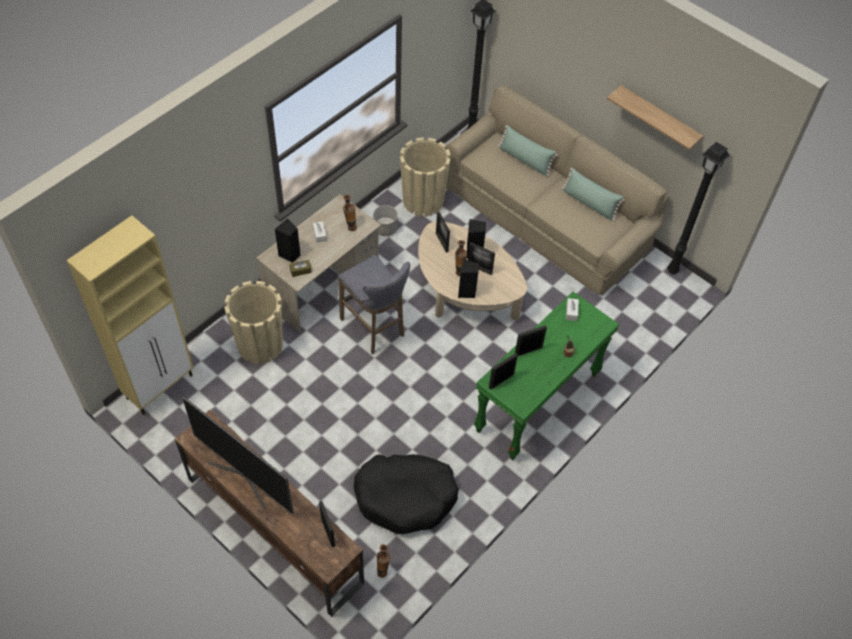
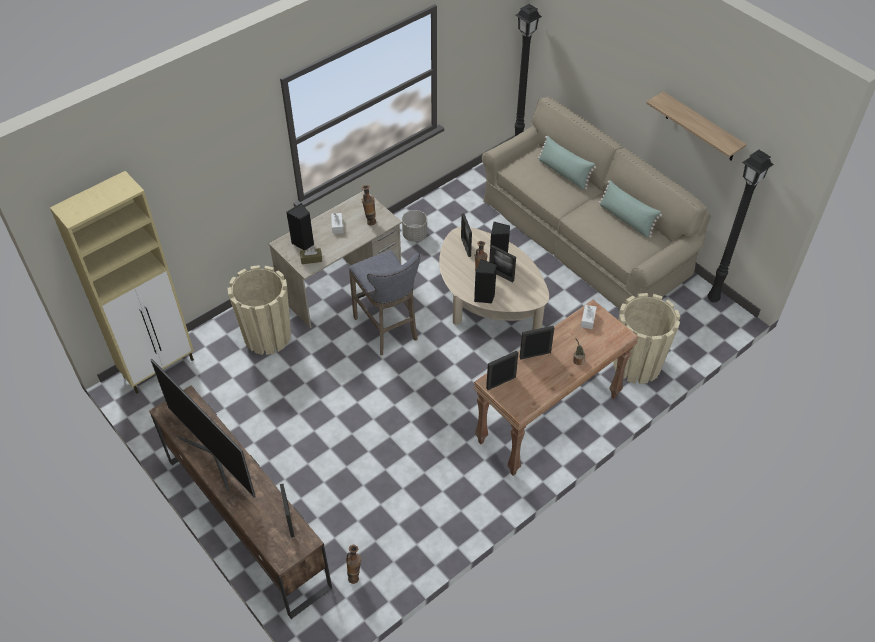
camera: 10 degrees right, 5 degrees down
black dog bed [354,454,459,534] -> none
beige planter [400,137,451,217] -> beige planter moved to [614,293,680,384]
green console table [474,292,619,460] -> brown console table [474,300,639,476]

